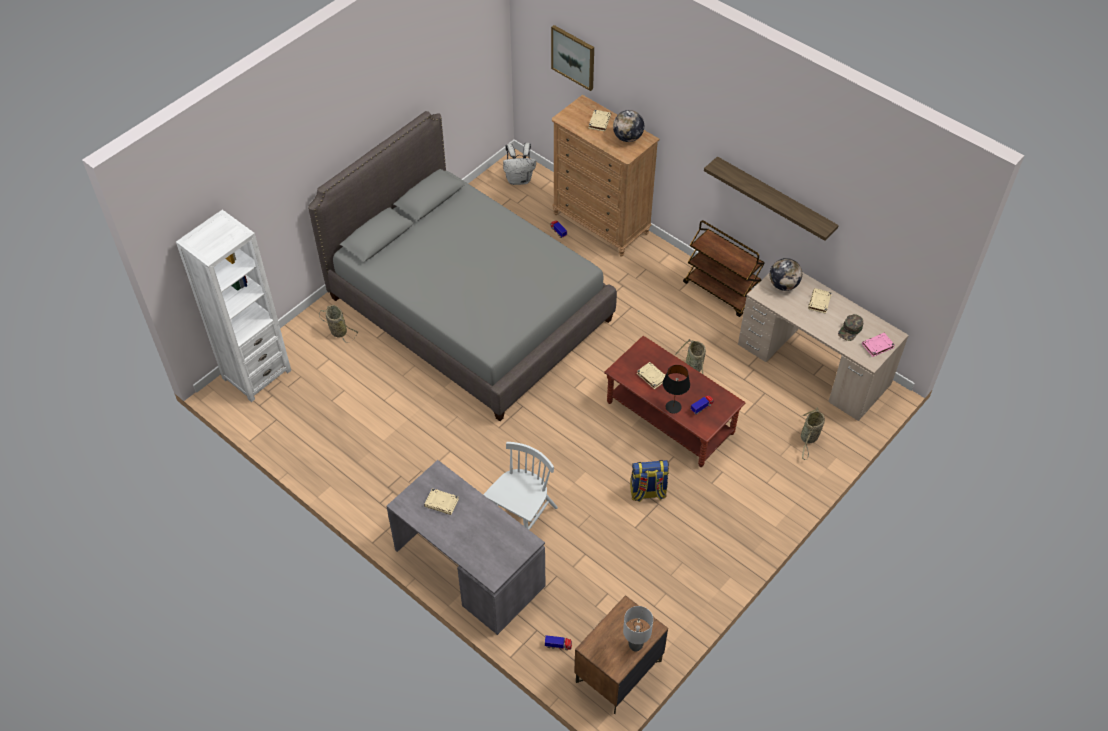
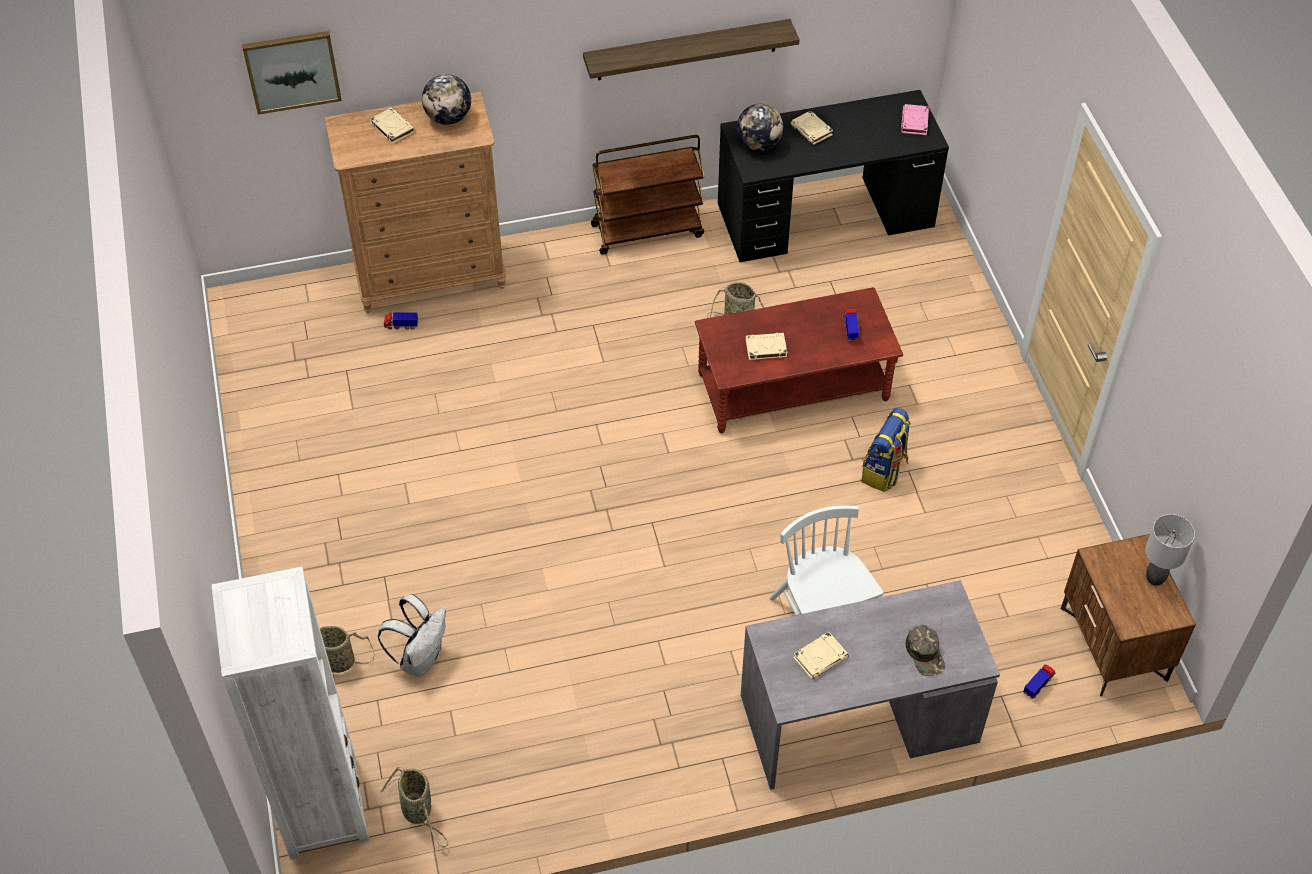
camera: 55 degrees left, 0 degrees up
grey bed [308,111,617,421] -> none
white backpack [503,143,536,185] -> white backpack moved to [377,594,446,677]
black table lamp [663,365,690,413] -> none
beige desk [738,272,909,421] -> black desk [718,90,949,262]
basket [801,408,825,460] -> basket moved to [380,767,448,849]
green cap [838,314,863,341] -> green cap moved to [906,625,945,676]

